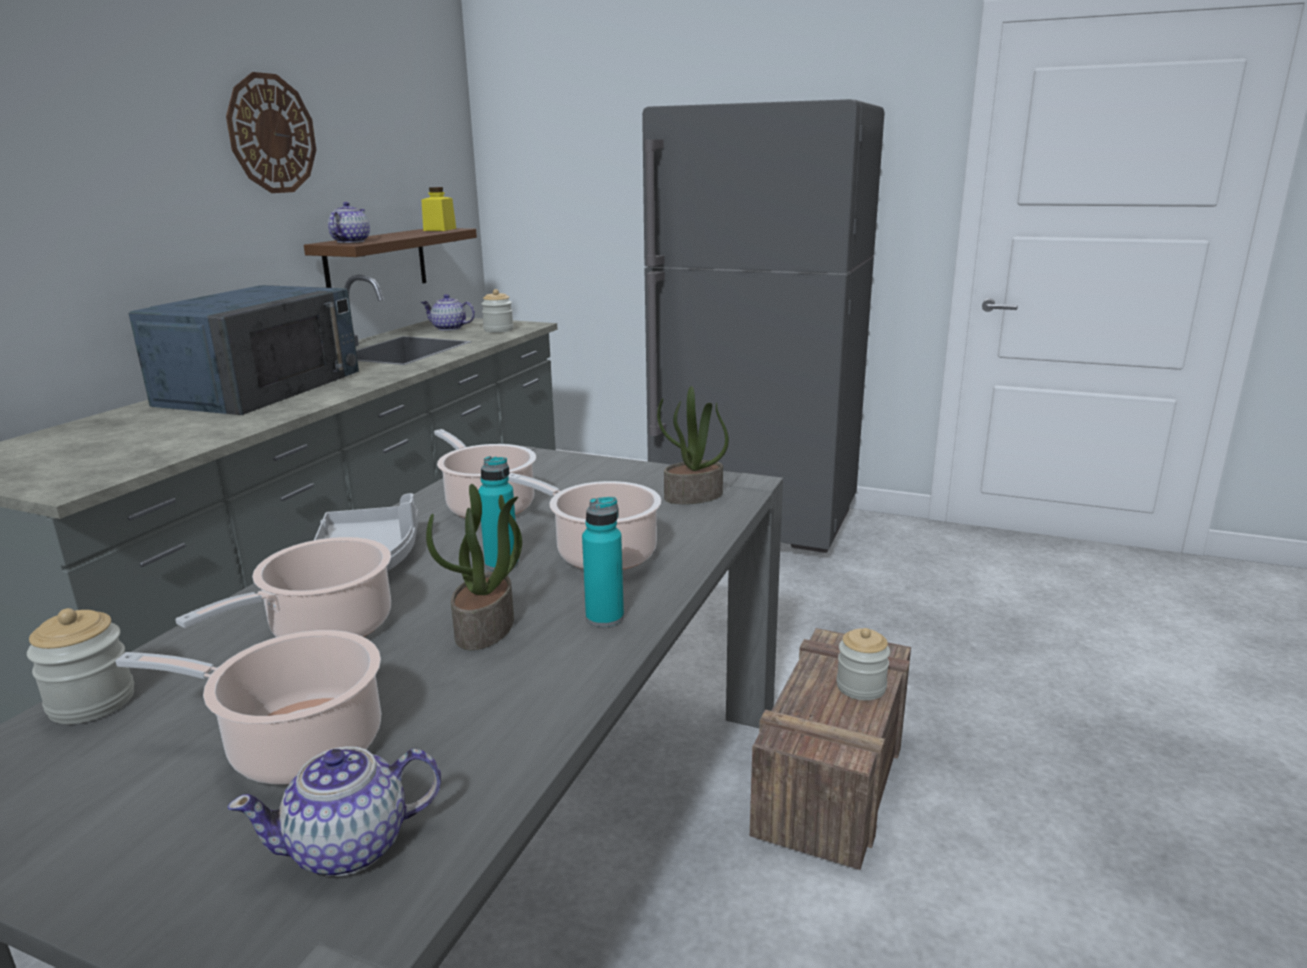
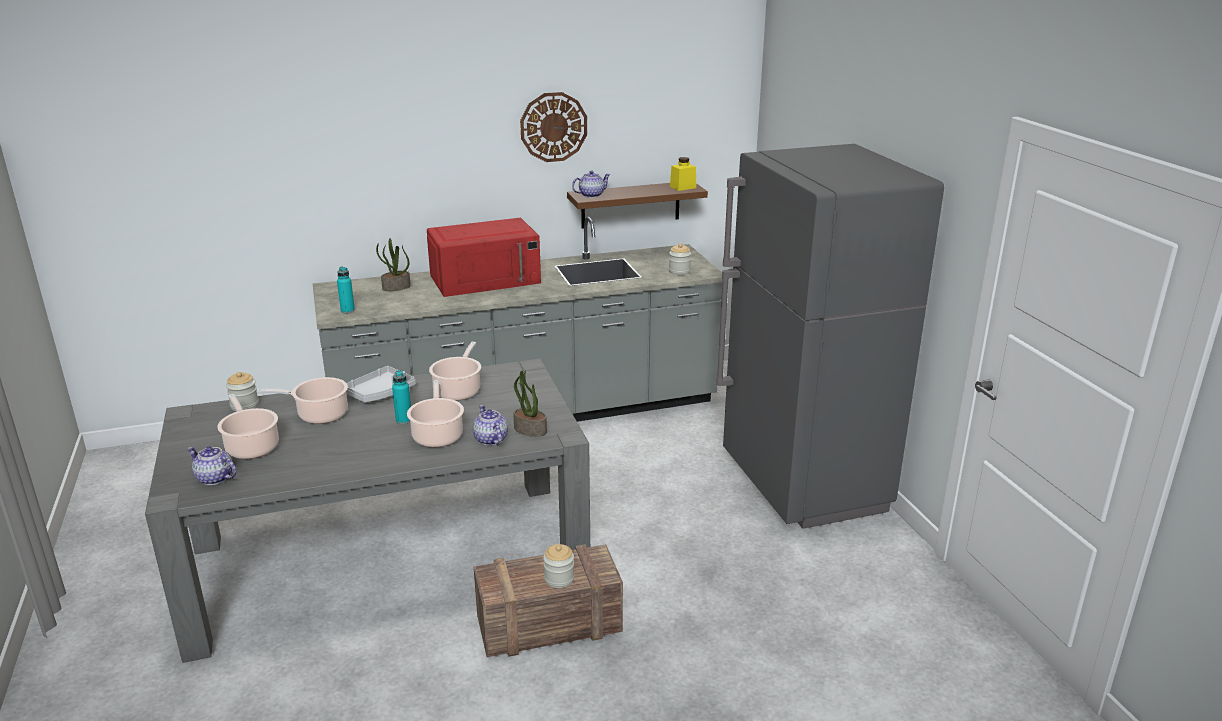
camera: 50 degrees right, 5 degrees up
blue microwave [128,285,359,415] -> red microwave [427,218,541,297]
teapot [421,294,475,331] -> teapot moved to [473,405,508,446]
potted plant [426,484,522,650] -> potted plant moved to [376,238,411,291]
turquoise bottle [582,497,624,627] -> turquoise bottle moved to [337,266,355,313]

